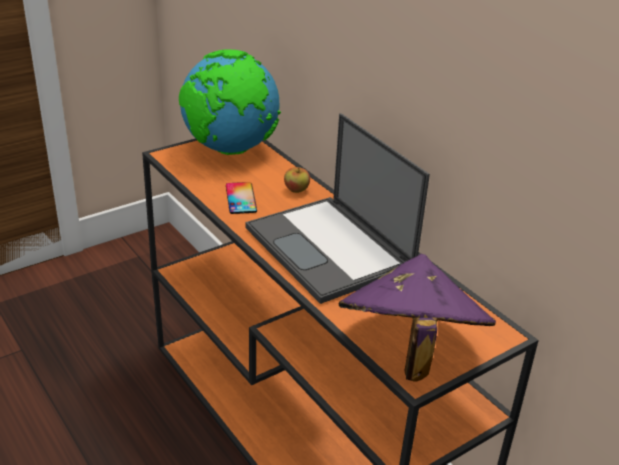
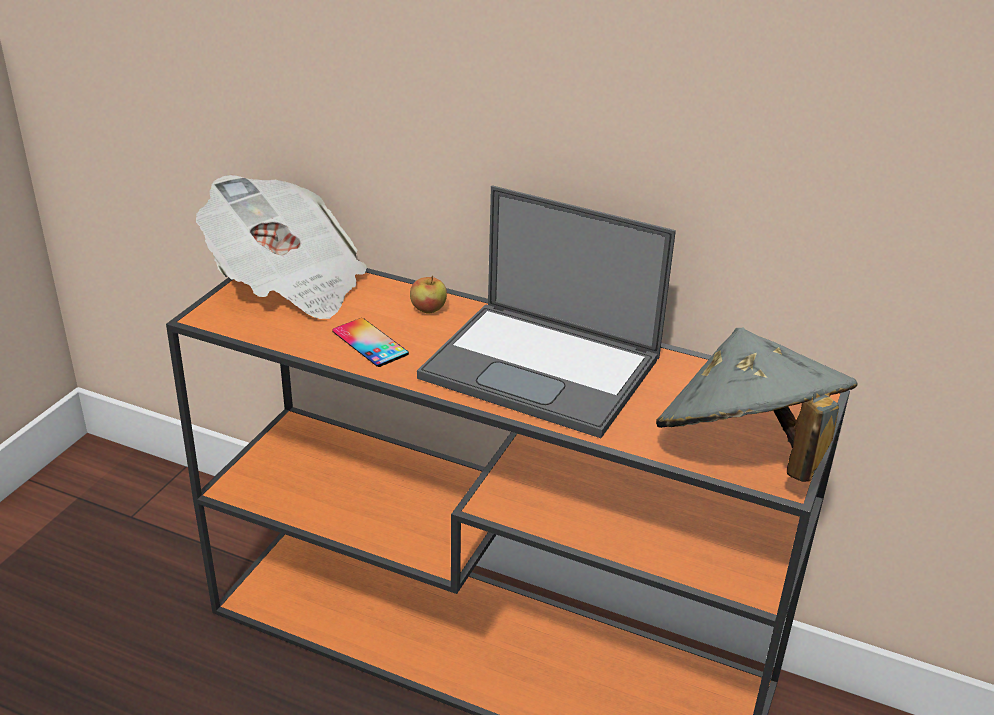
camera: 30 degrees left, 0 degrees up
globe [179,49,281,155] -> newspaper [196,175,367,319]
purple hat [339,254,496,381] -> grey hat [656,328,858,482]

